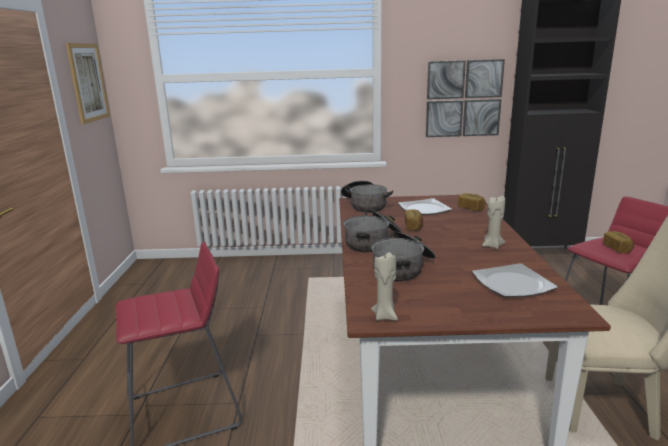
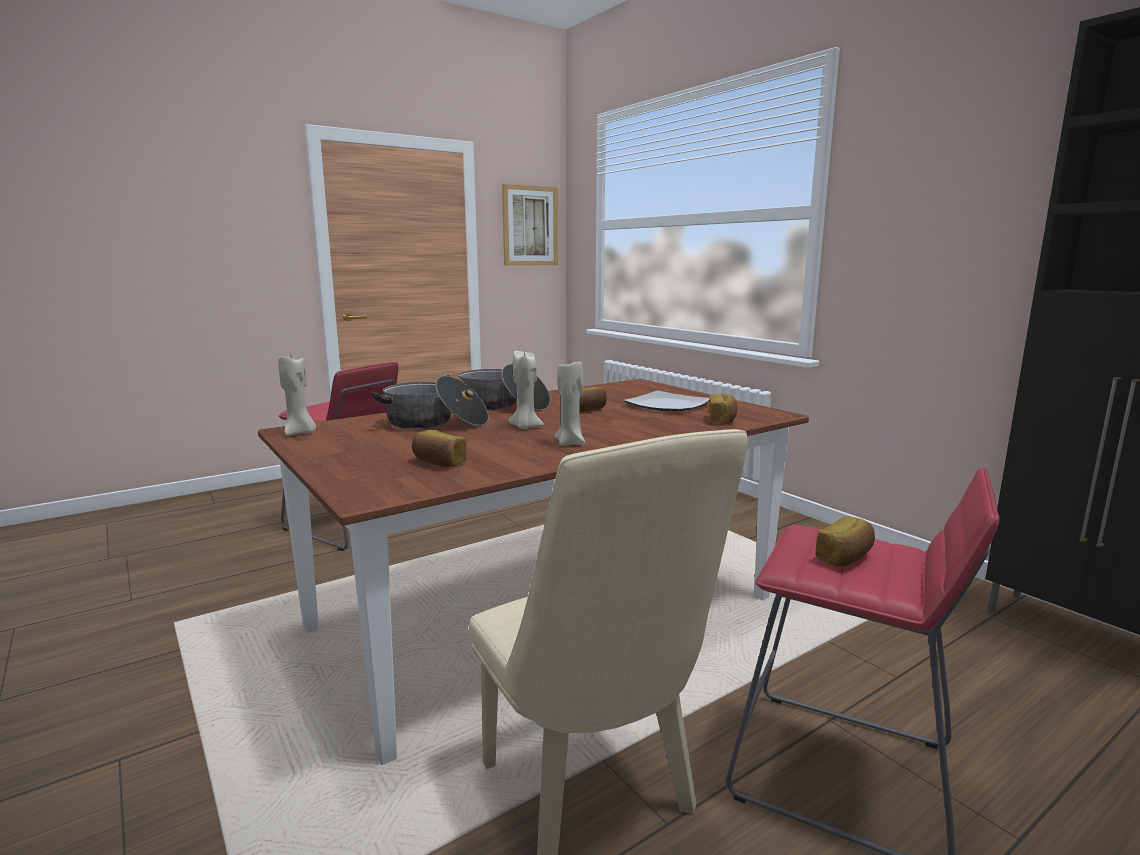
camera: 55 degrees right, 5 degrees down
cooking pot [341,181,393,212] -> none
picture [426,59,505,137] -> none
plate [472,263,558,297] -> bread [412,430,467,467]
none -> beige candle [508,351,544,429]

